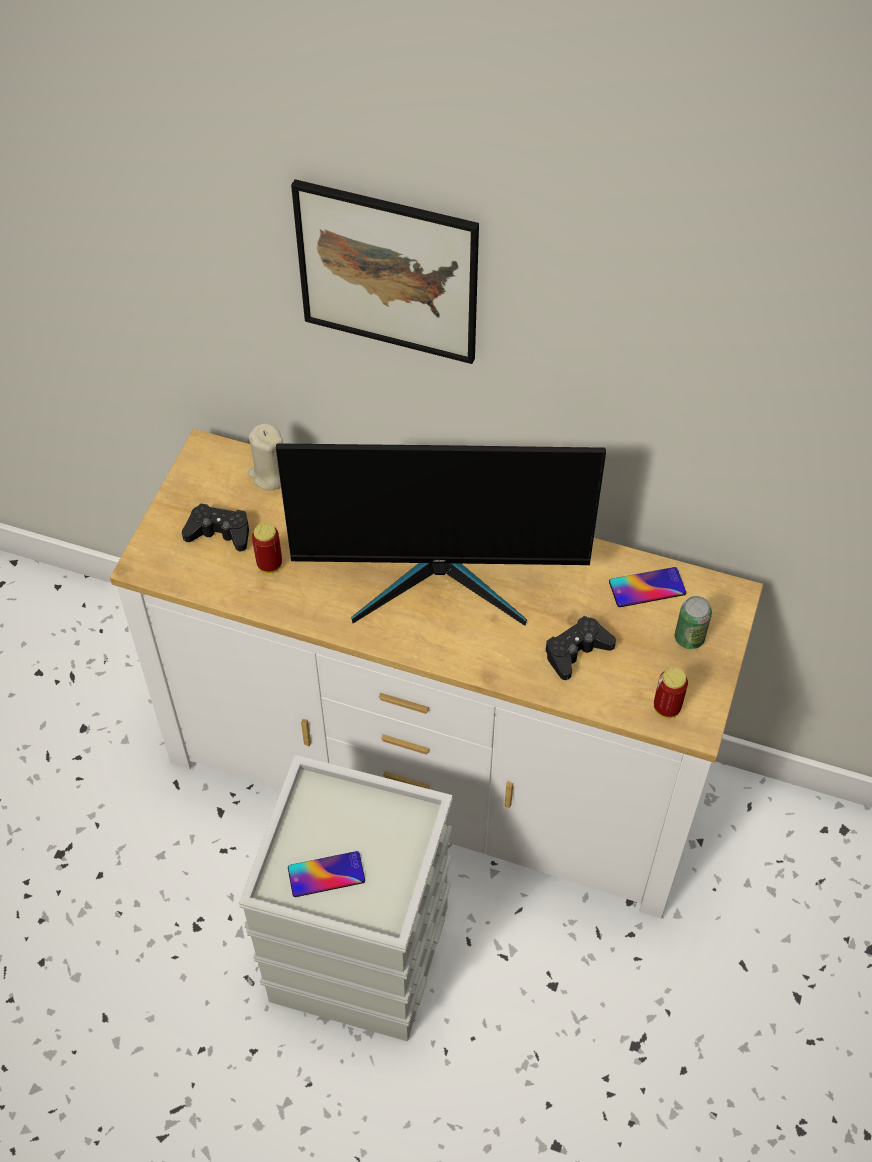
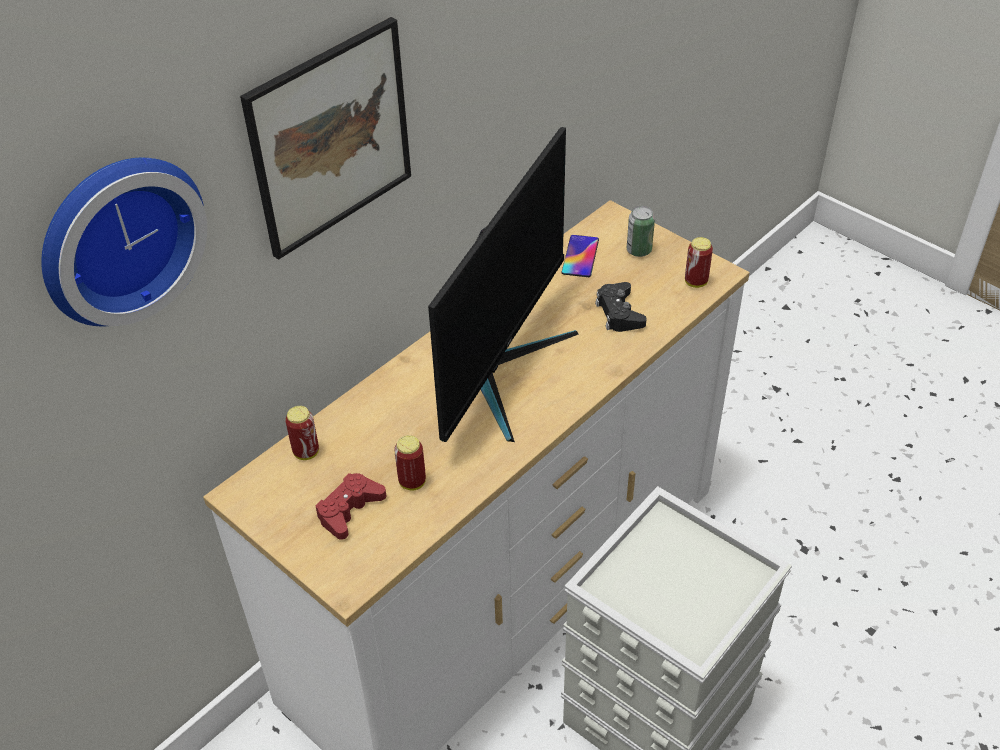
camera: 65 degrees left, 10 degrees down
black game controller [182,503,249,551] -> red game controller [316,473,386,540]
beige candle [248,423,283,490] -> can [285,406,319,460]
phone [288,851,365,897] -> none
none -> wall clock [41,158,207,326]

